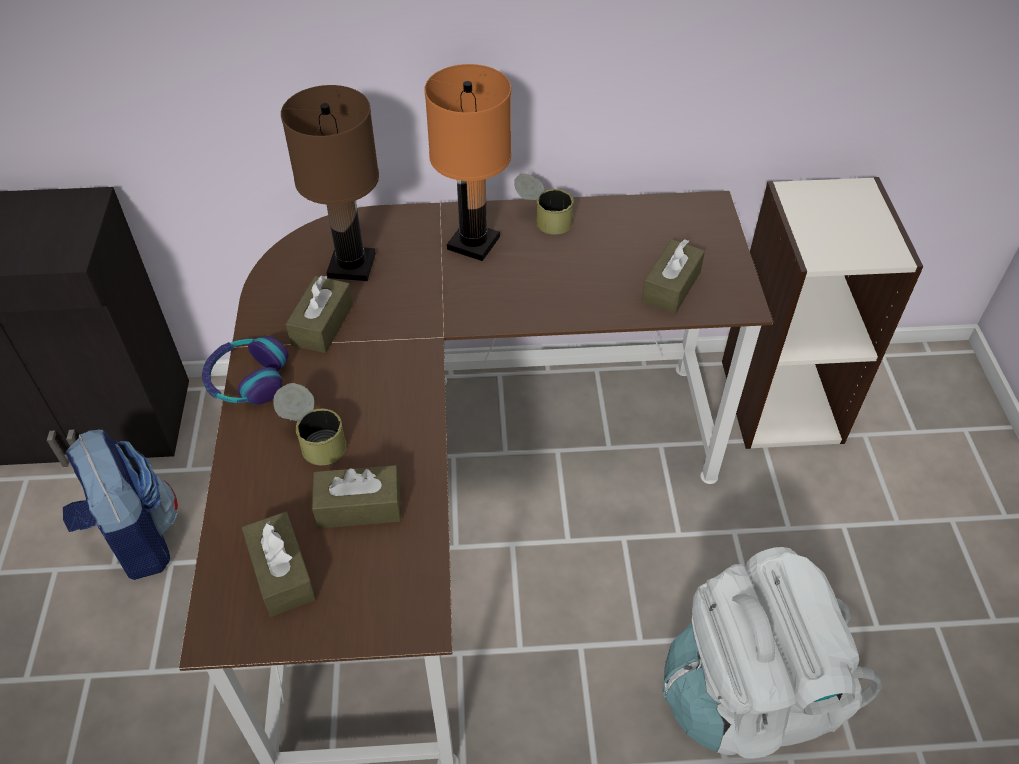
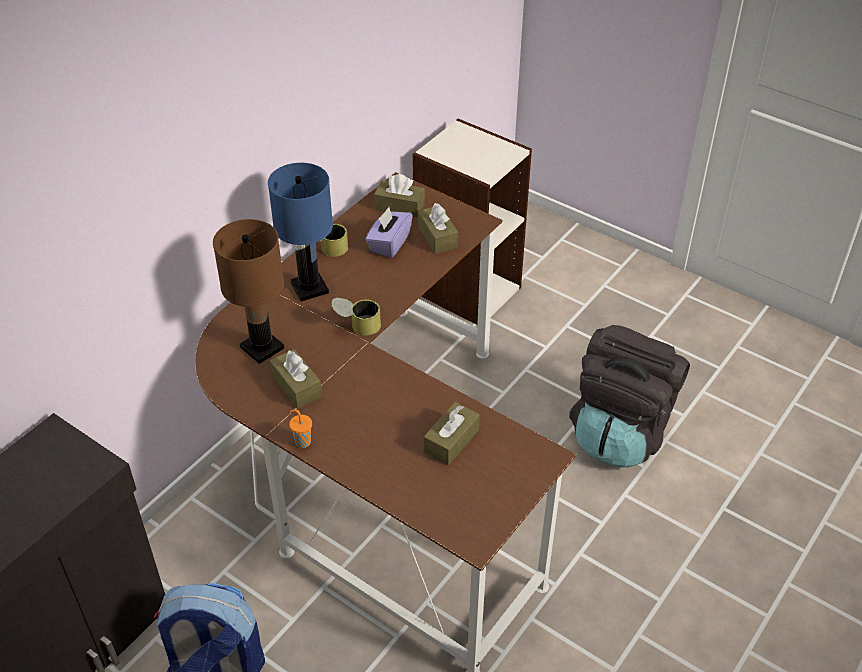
camera: 50 degrees left, 5 degrees down
headphones [202,336,288,405] -> orange cup [289,409,312,448]
brown tissue box [242,512,316,617] -> brown tissue box moved to [374,174,425,218]
can [273,383,346,465] -> can moved to [331,298,381,336]
orange table lamp [424,64,511,261] -> blue table lamp [268,163,333,302]
white backpack [663,547,882,759] -> black backpack [569,325,690,468]
none -> purple tissue box [365,207,413,258]

